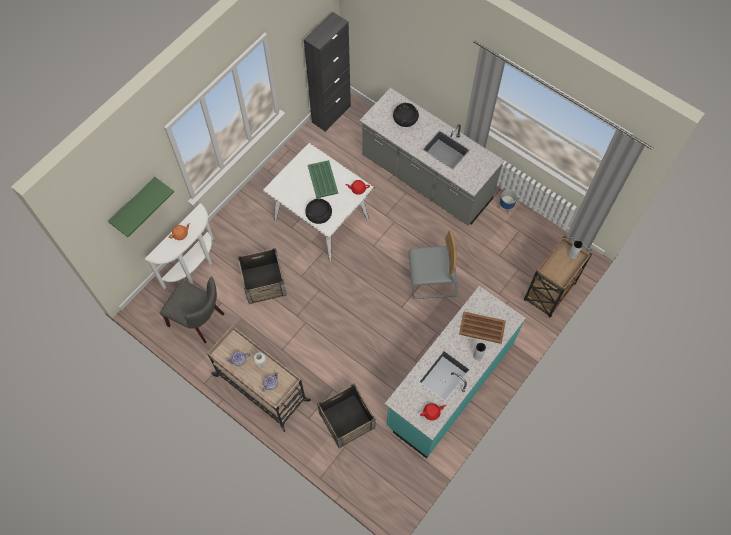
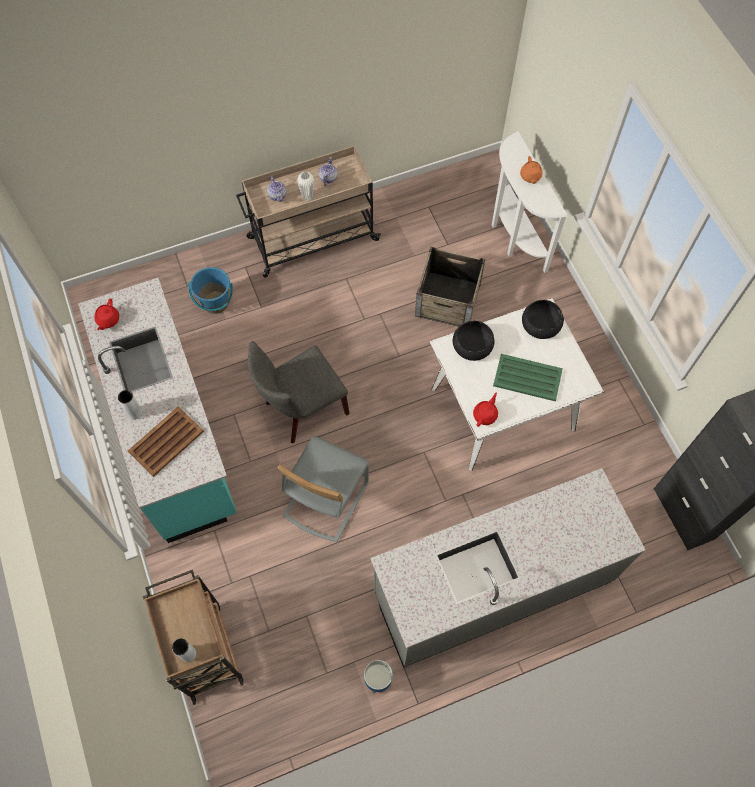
camera: 120 degrees right, 0 degrees up
green shelf [108,177,174,237] -> none
grey chair [160,276,224,343] -> grey chair moved to [248,341,350,444]
crate [317,383,376,448] -> blue bucket [188,267,233,314]
black bowl [393,103,419,127] -> black bowl moved to [522,300,564,339]

